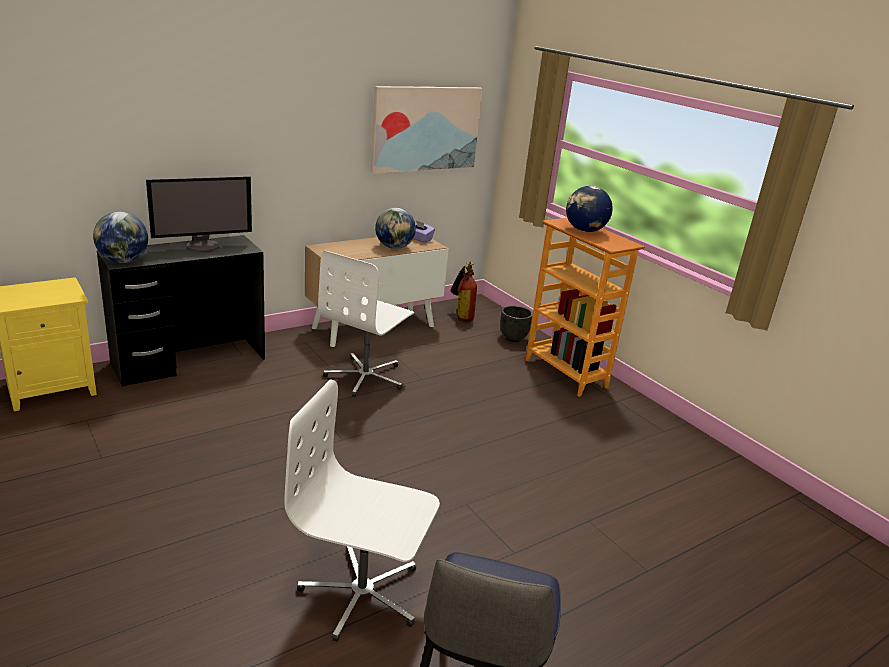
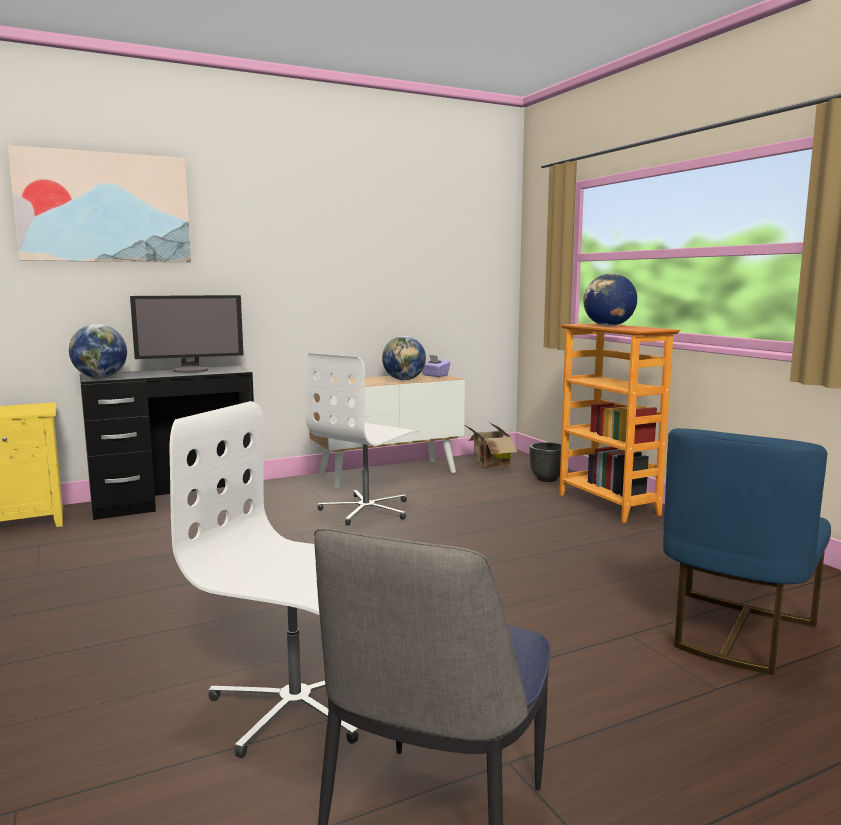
camera: 10 degrees right, 15 degrees down
picture [371,86,483,174] -> picture moved to [7,145,191,262]
fire extinguisher [450,262,477,322] -> cardboard box [465,422,517,468]
none -> blue chair [663,428,831,675]

